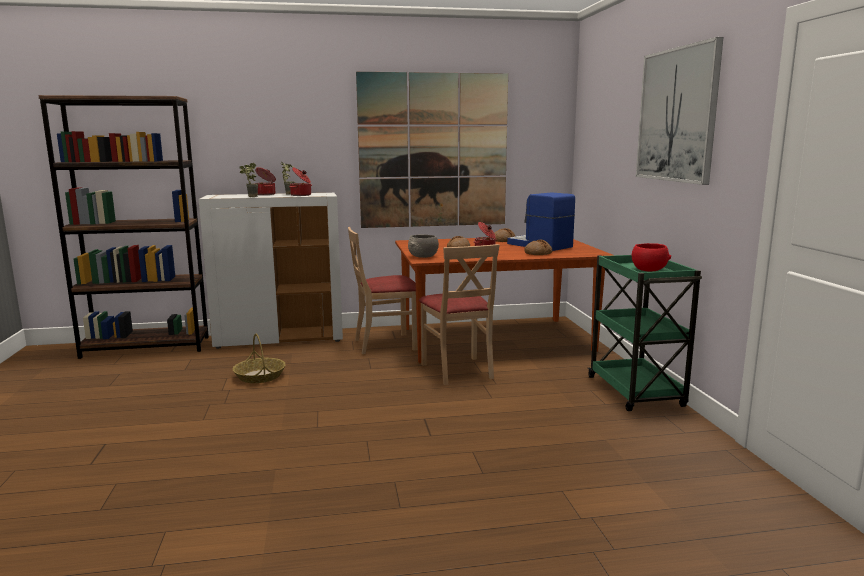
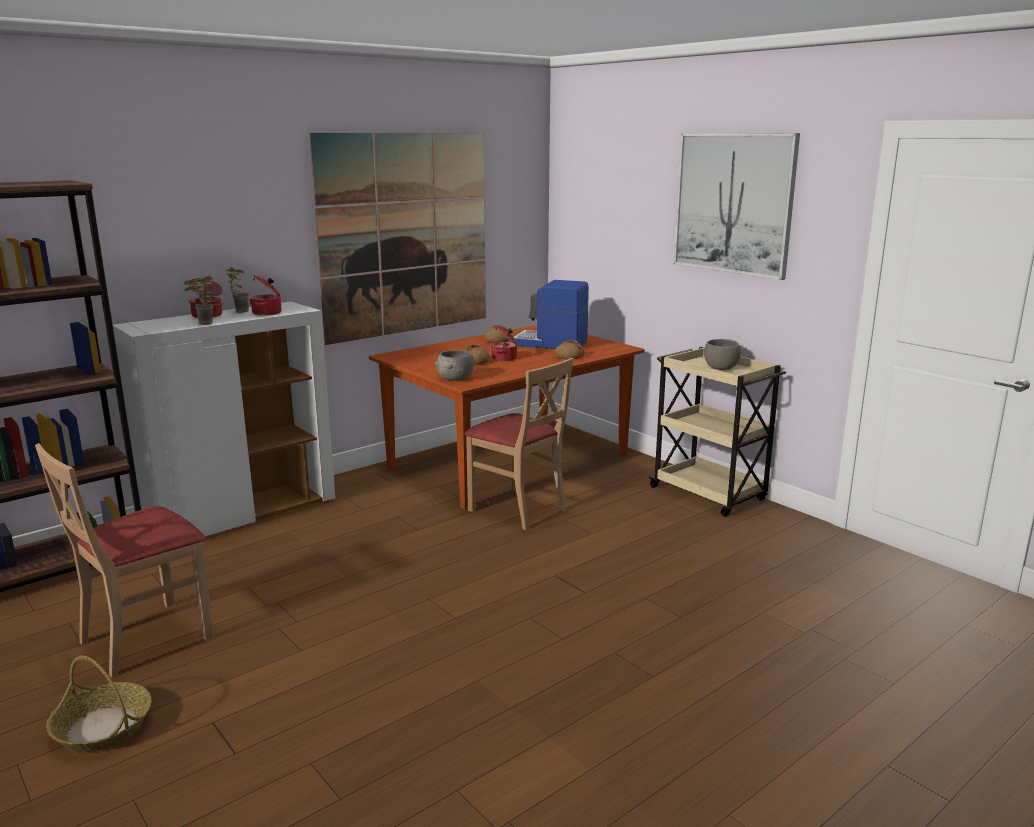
camera: 30 degrees left, 5 degrees up
basket [233,334,286,383] -> basket moved to [46,655,152,752]
beige chair [348,227,418,354] -> beige chair moved to [35,443,215,677]
green cart [588,255,702,411] -> beige cart [648,347,786,517]
red bowl [632,243,671,272] -> grey bowl [704,339,742,370]

